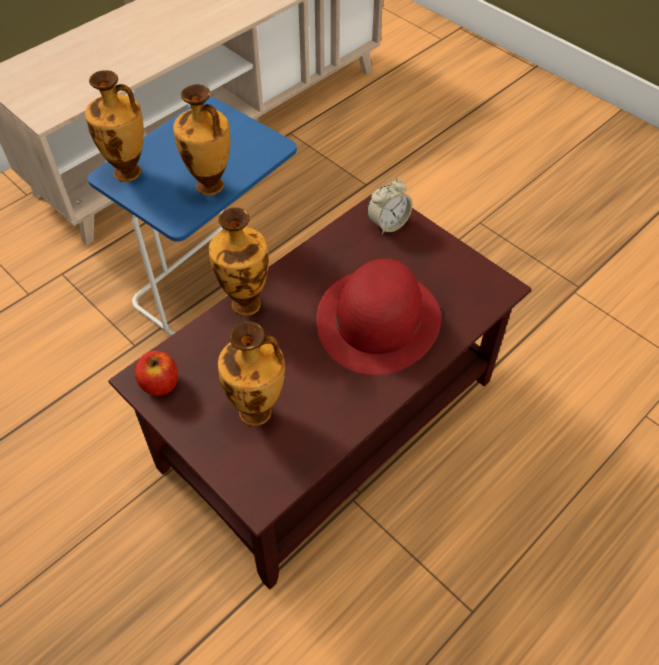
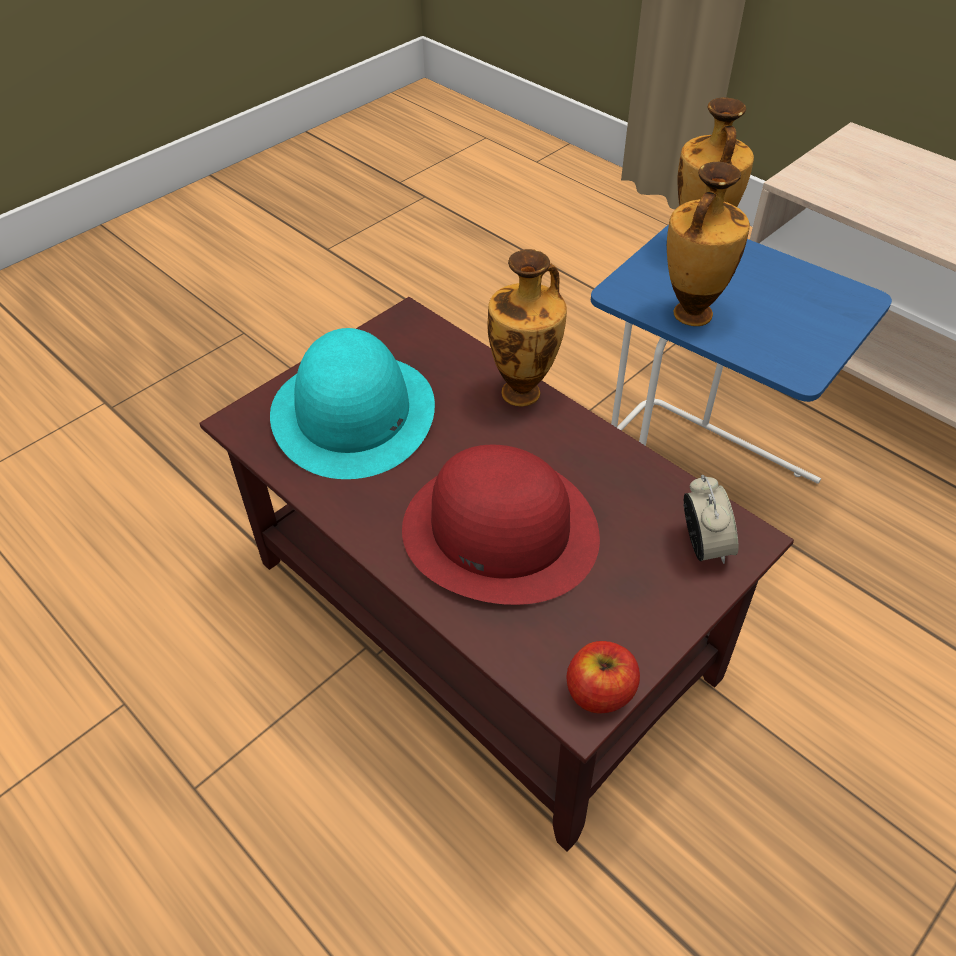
camera: 90 degrees right, 5 degrees down
apple [135,351,178,396] -> apple moved to [566,641,640,713]
vase [218,321,285,426] -> turquoise hat [270,328,435,479]
alarm clock [367,177,412,235] -> alarm clock turned 150 degrees counterclockwise [683,475,738,564]

